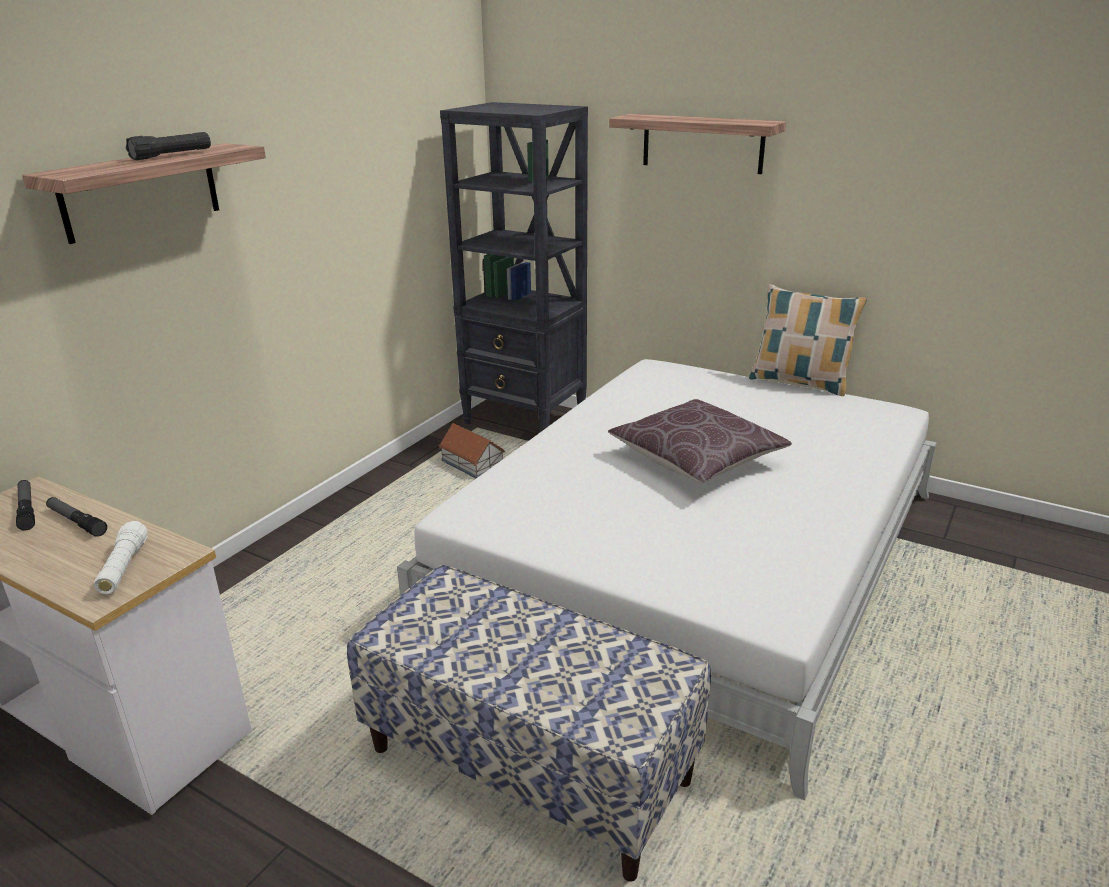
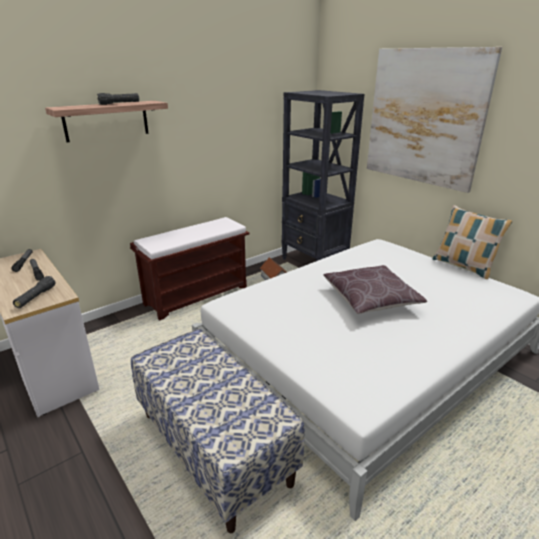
camera: 20 degrees right, 0 degrees up
white flashlight [94,521,148,594] -> black flashlight [13,276,55,308]
shelf [609,114,786,174] -> picture [367,47,502,193]
none -> brown bench [130,217,249,321]

